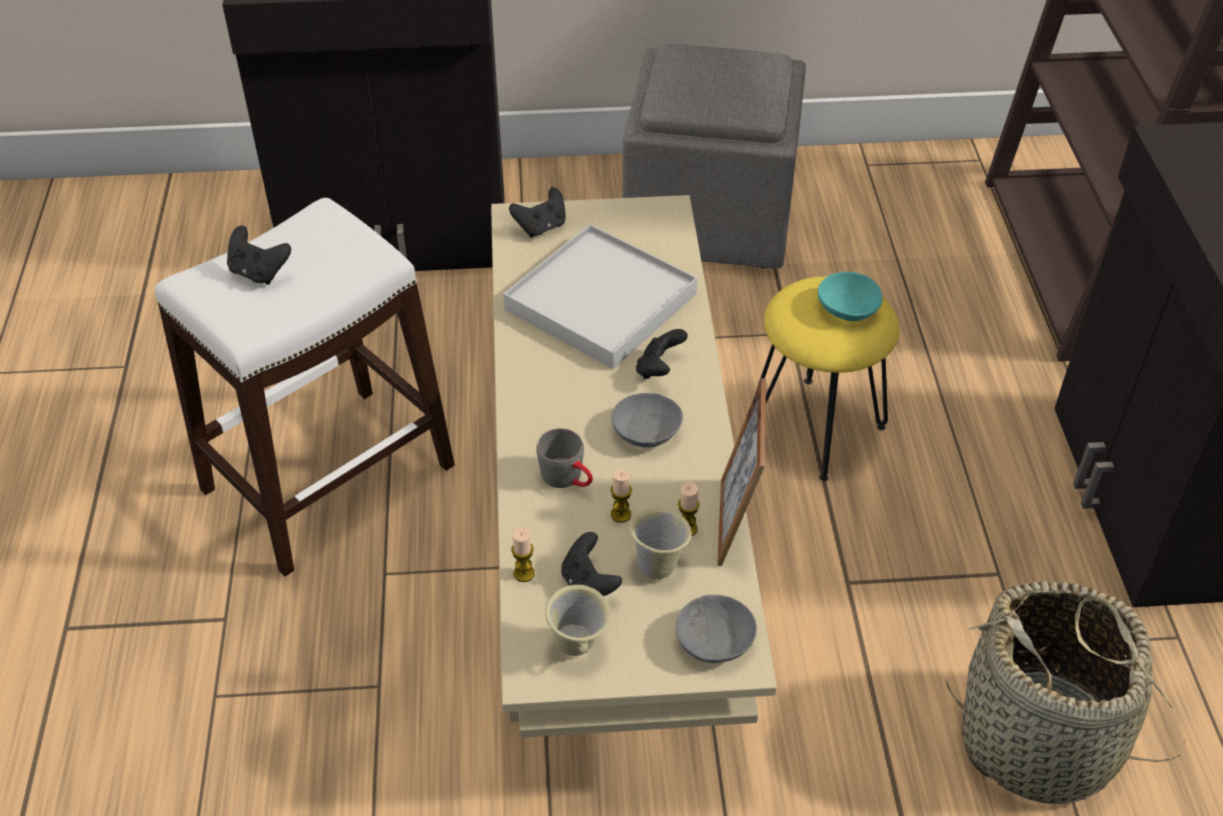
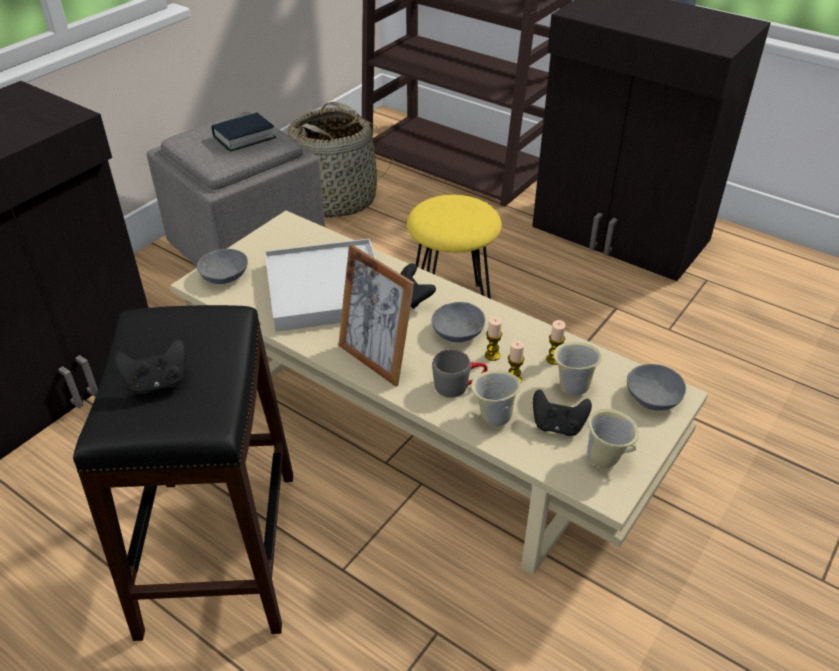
camera: 50 degrees left, 5 degrees down
white stool [154,198,455,577] -> black stool [73,305,293,641]
black game controller [509,187,566,238] -> grey bowl [197,249,248,284]
candle [511,527,535,582] -> candle moved to [485,317,502,361]
picture frame [718,378,766,566] -> picture frame moved to [338,244,414,387]
turquoise bowl [818,272,883,321] -> none
basket [945,581,1185,804] -> basket moved to [288,102,393,218]
none -> book [212,113,277,151]
none -> beige mug [471,370,521,426]

